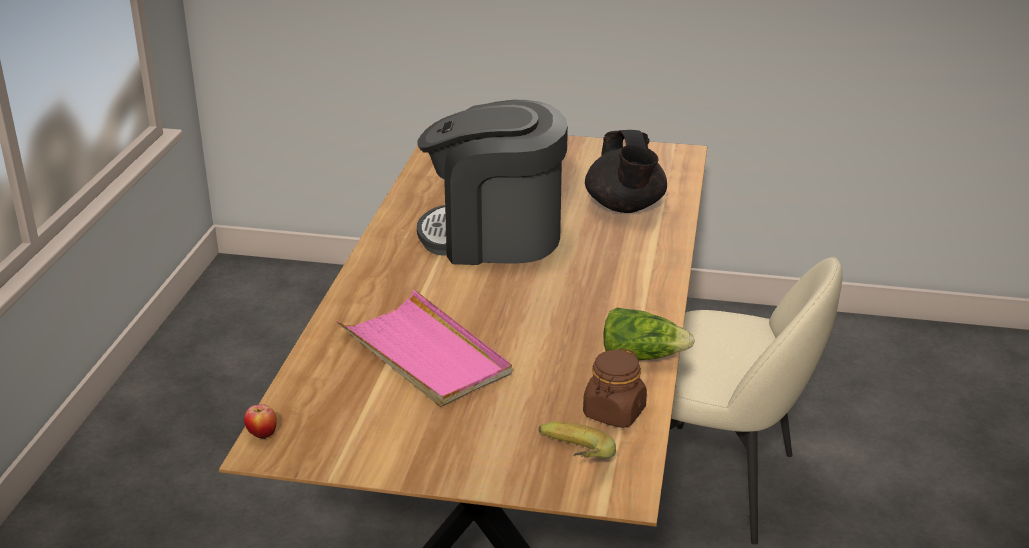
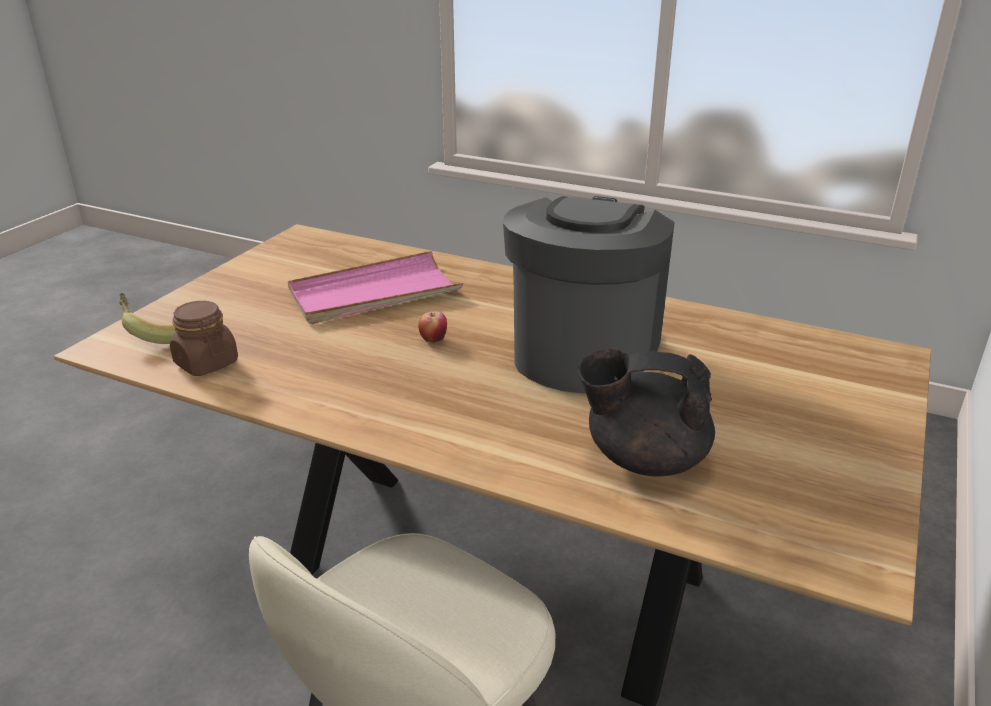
camera: 105 degrees right, 0 degrees up
apple [244,404,277,439] -> apple moved to [418,311,447,343]
lettuce [603,307,695,360] -> none

